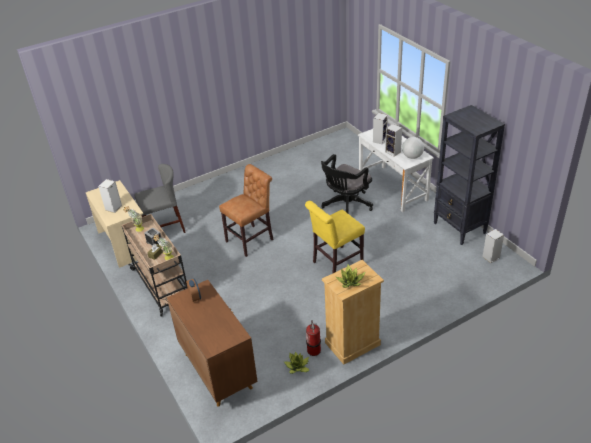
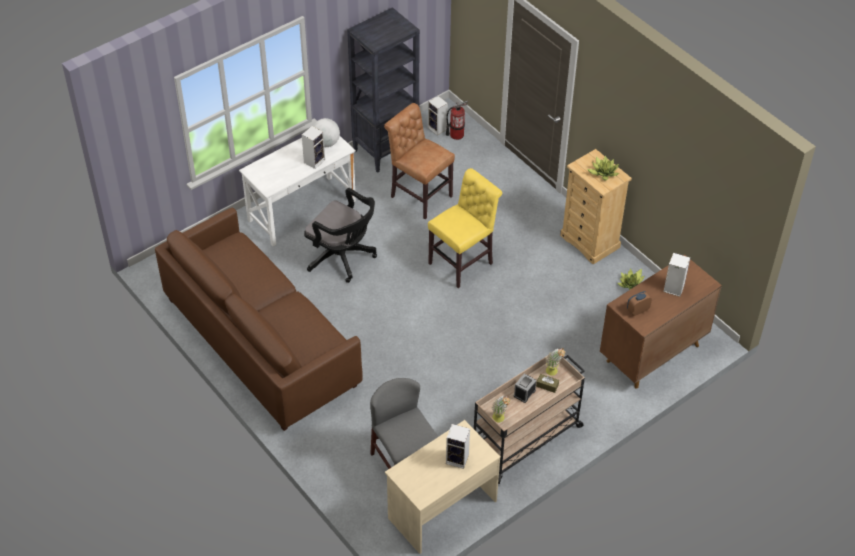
camera: 100 degrees left, 10 degrees up
brown chair [219,164,274,257] -> brown chair moved to [384,103,455,219]
yellow chair [305,201,365,274] -> yellow chair turned 90 degrees counterclockwise [428,168,502,288]
fire extinguisher [306,321,321,356] -> fire extinguisher moved to [446,101,468,140]
speaker [373,113,388,145] -> speaker moved to [663,253,690,297]
none -> brown sofa [155,208,363,431]

